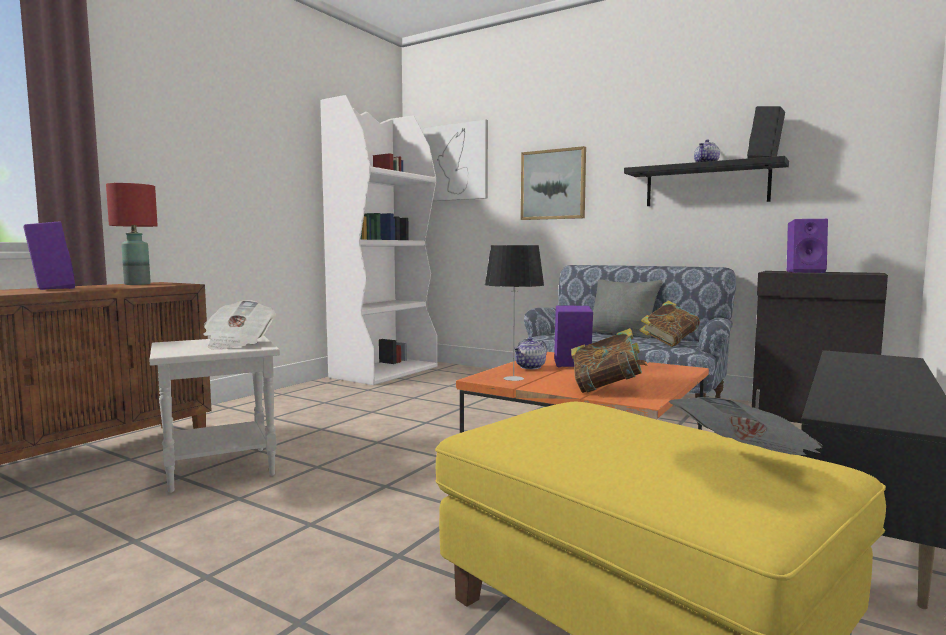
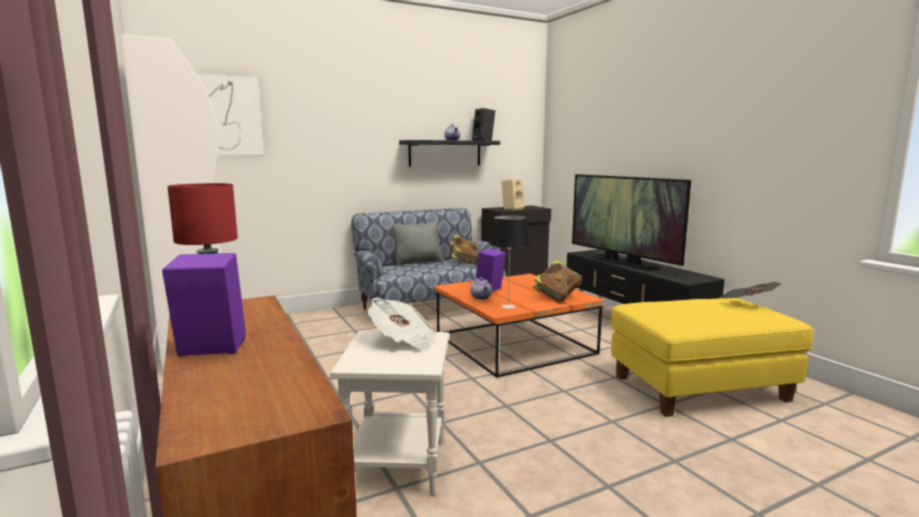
camera: 60 degrees left, 5 degrees up
picture [521,146,586,220] -> none
purple speaker [787,219,828,273] -> beige speaker [502,179,525,210]
none -> television [572,174,691,270]

